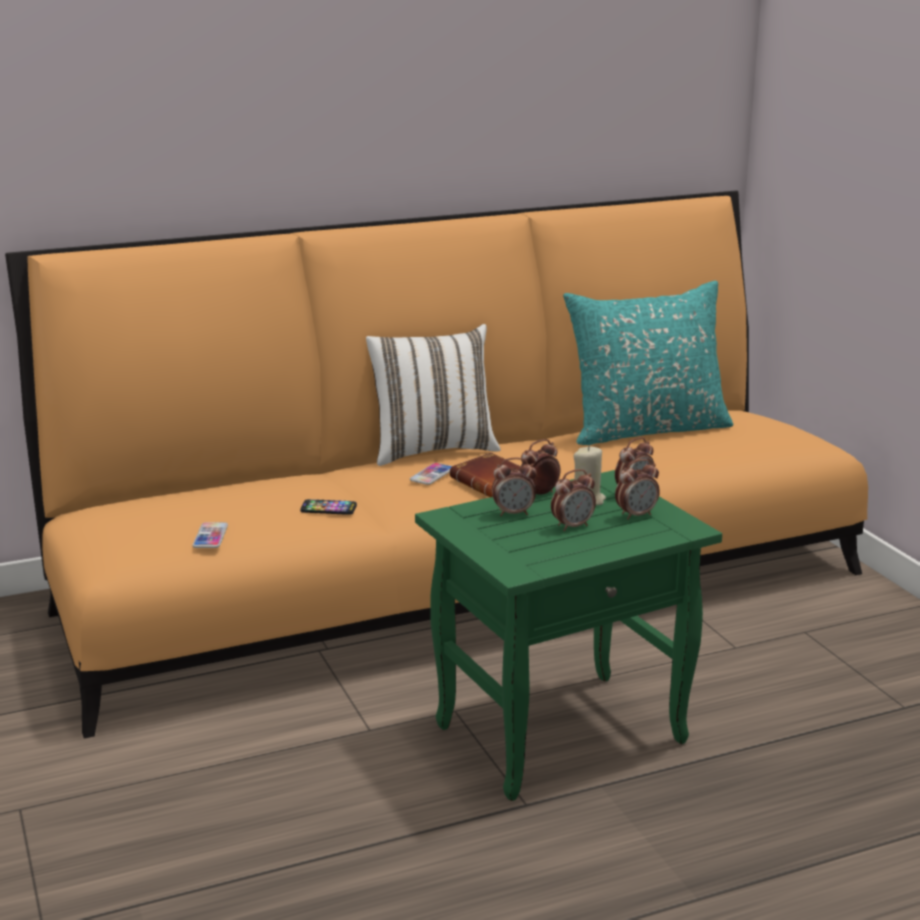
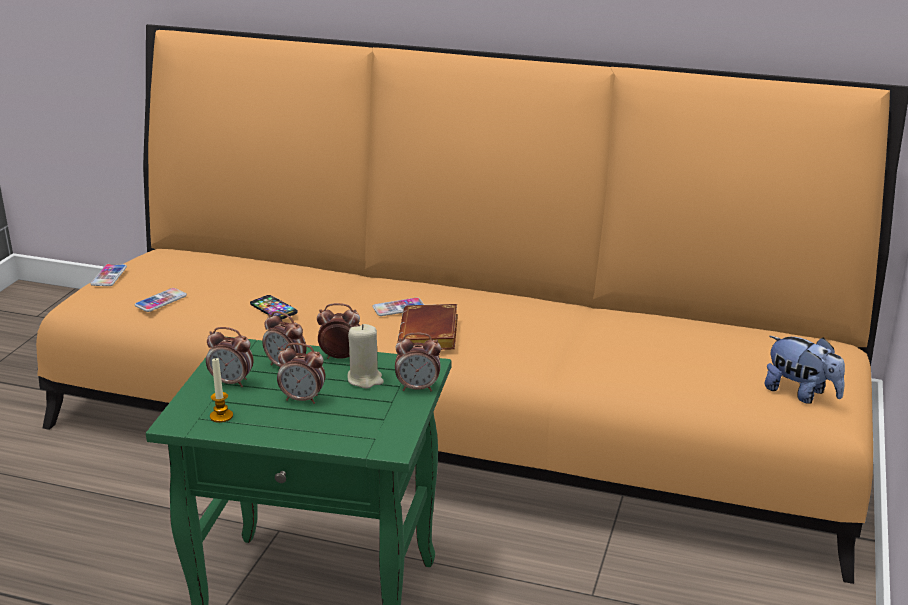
camera: 40 degrees right, 5 degrees up
white pillow [366,324,501,466] -> none
turquoise pillow [563,281,733,445] -> none
alarm clock [615,459,660,520] -> alarm clock moved to [206,327,254,387]
none -> phone [90,264,127,286]
none -> candle [210,358,233,423]
none -> plush toy [765,336,845,404]

